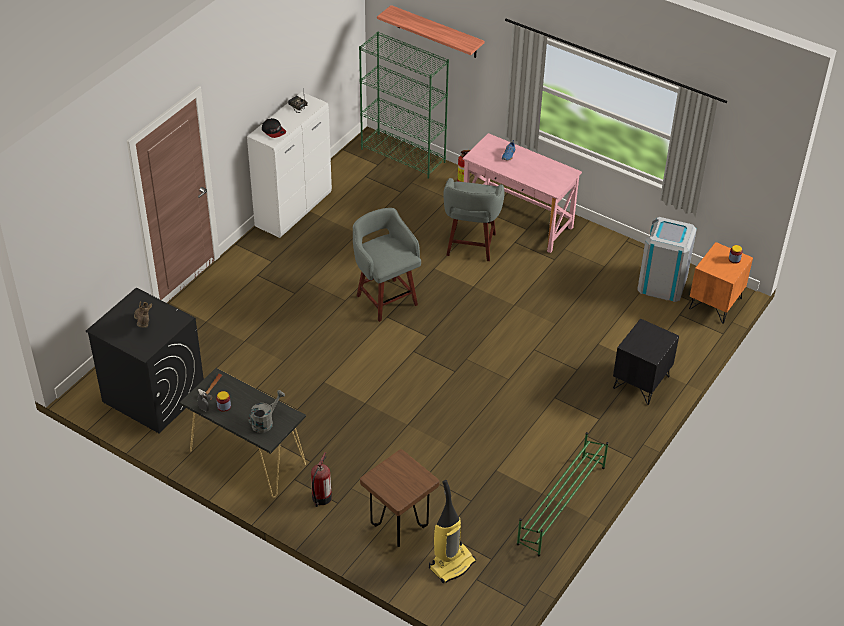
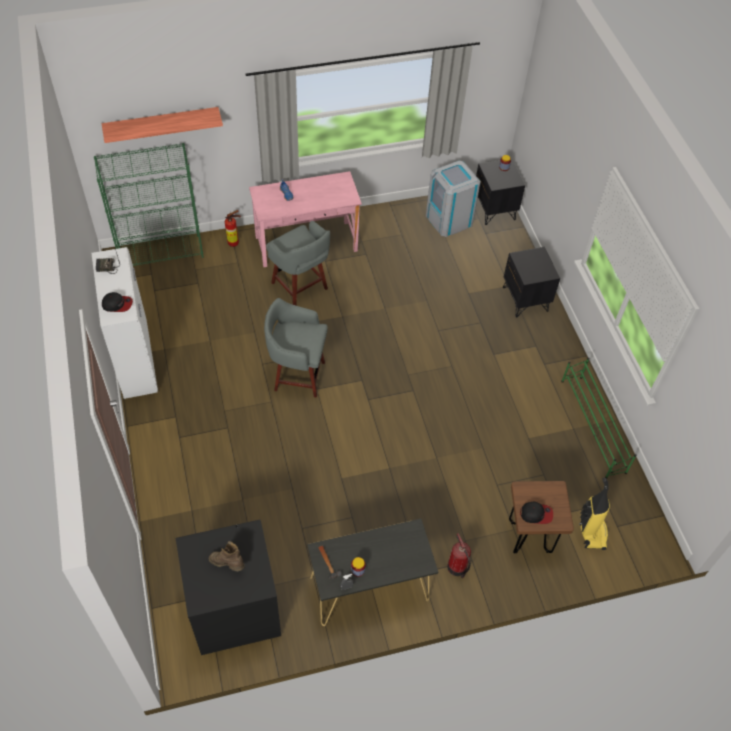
camera: 50 degrees left, 10 degrees up
grey watering can [248,390,285,433] -> none
orange nightstand [689,242,753,324] -> black nightstand [476,158,525,225]
none -> cap [520,502,553,524]

